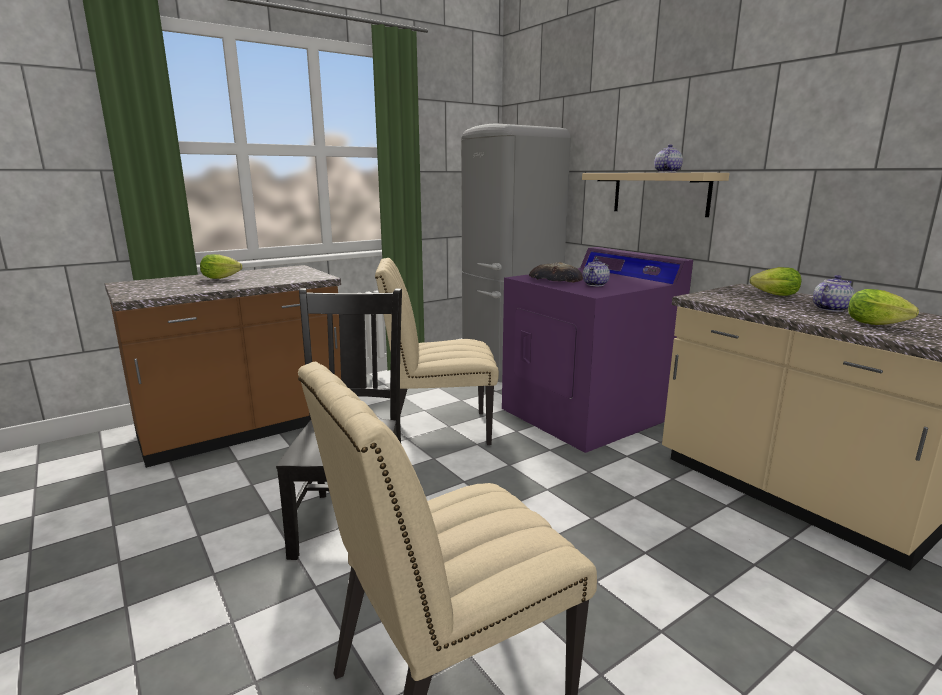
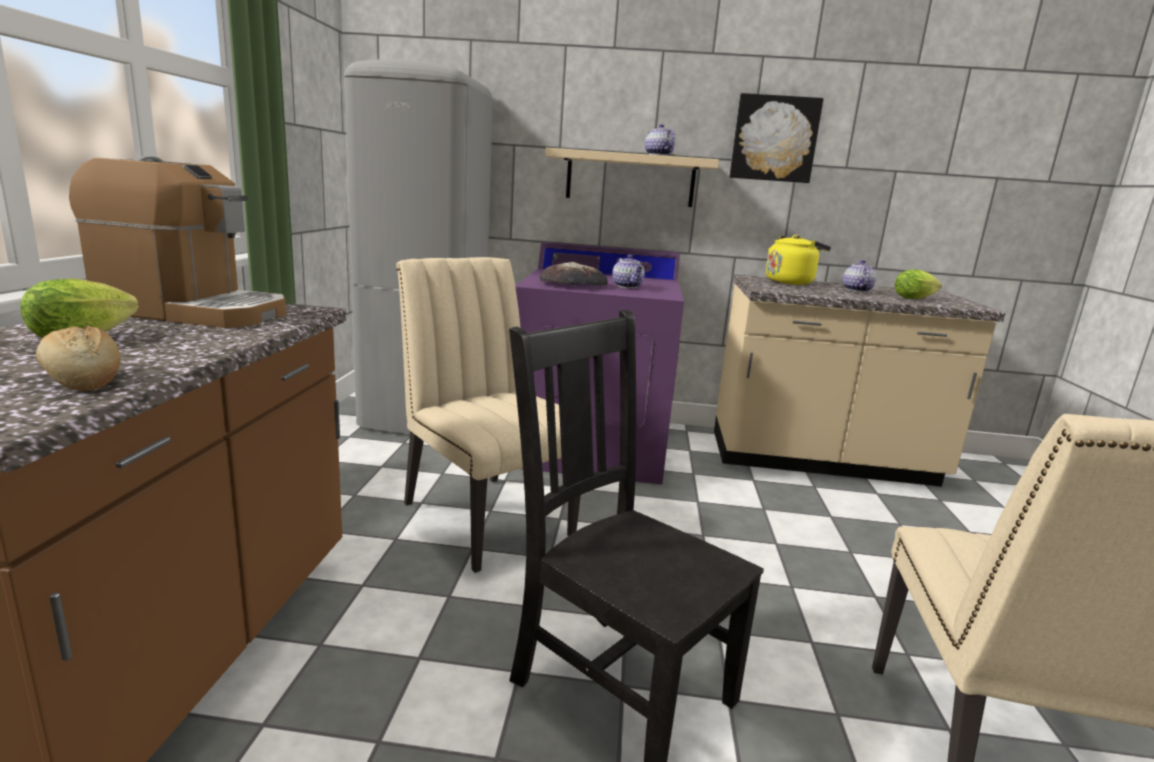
camera: 50 degrees left, 0 degrees up
beige chair [375,258,499,445] -> beige chair turned 105 degrees clockwise [396,257,581,573]
lettuce [750,267,801,296] -> yellow kettle [766,235,831,285]
none -> bread [36,325,121,391]
none -> coffee machine [69,156,286,328]
none -> picture [729,93,824,183]

